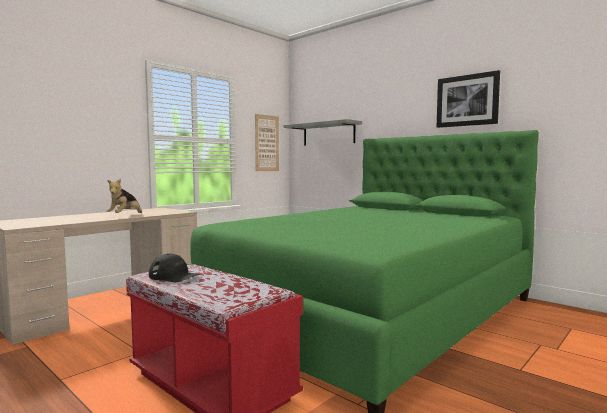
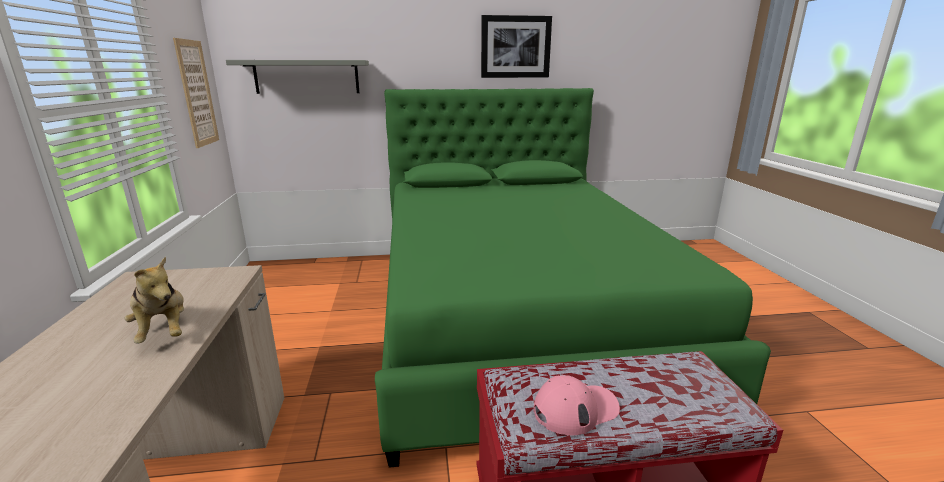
camera: 50 degrees left, 15 degrees up
black cap [149,254,201,282] -> pink cap [533,375,620,435]

